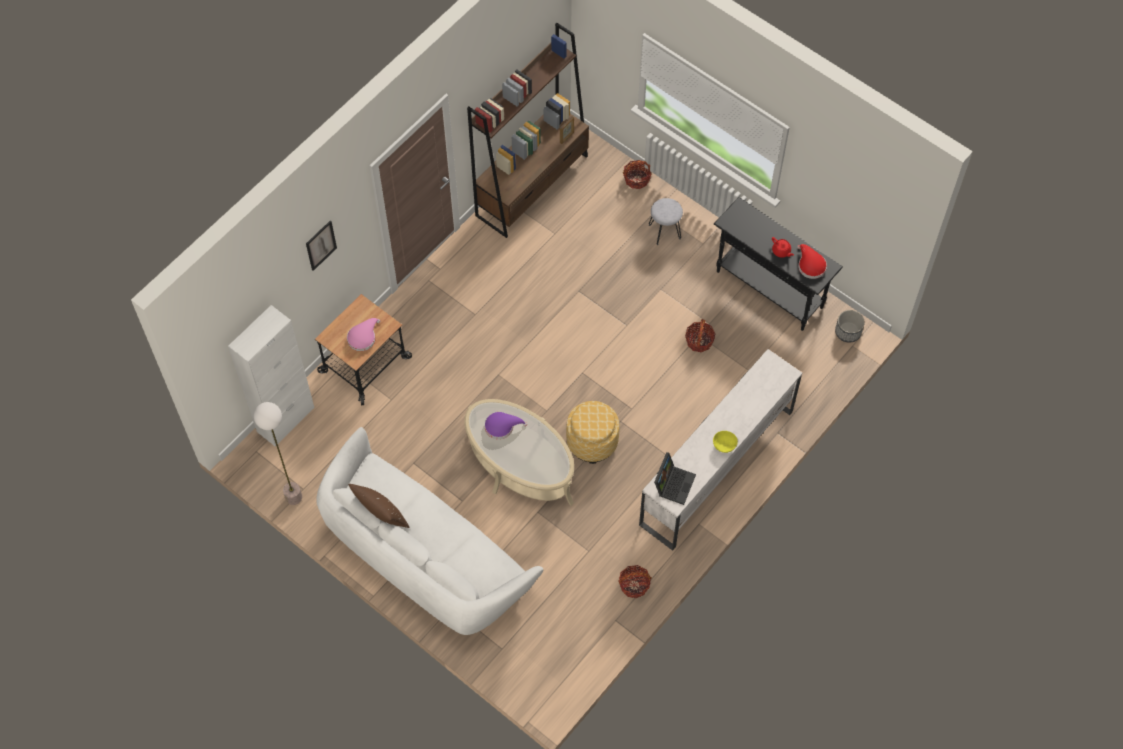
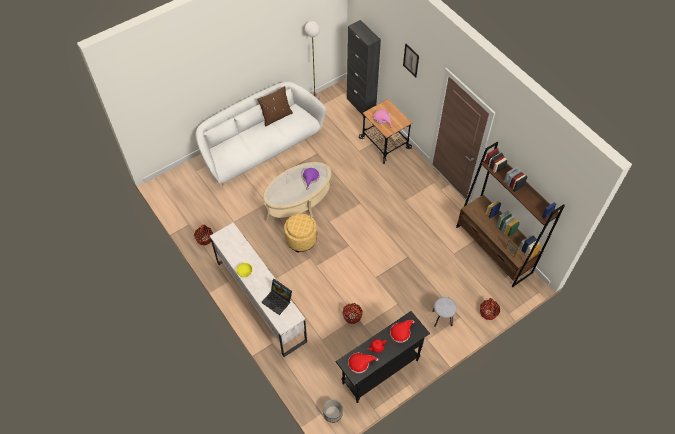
camera: 105 degrees right, 5 degrees down
white cabinet [228,305,314,447] -> black cabinet [347,20,381,118]
laptop [654,452,696,505] -> laptop moved to [261,279,292,315]
none -> red hat [390,320,415,343]

